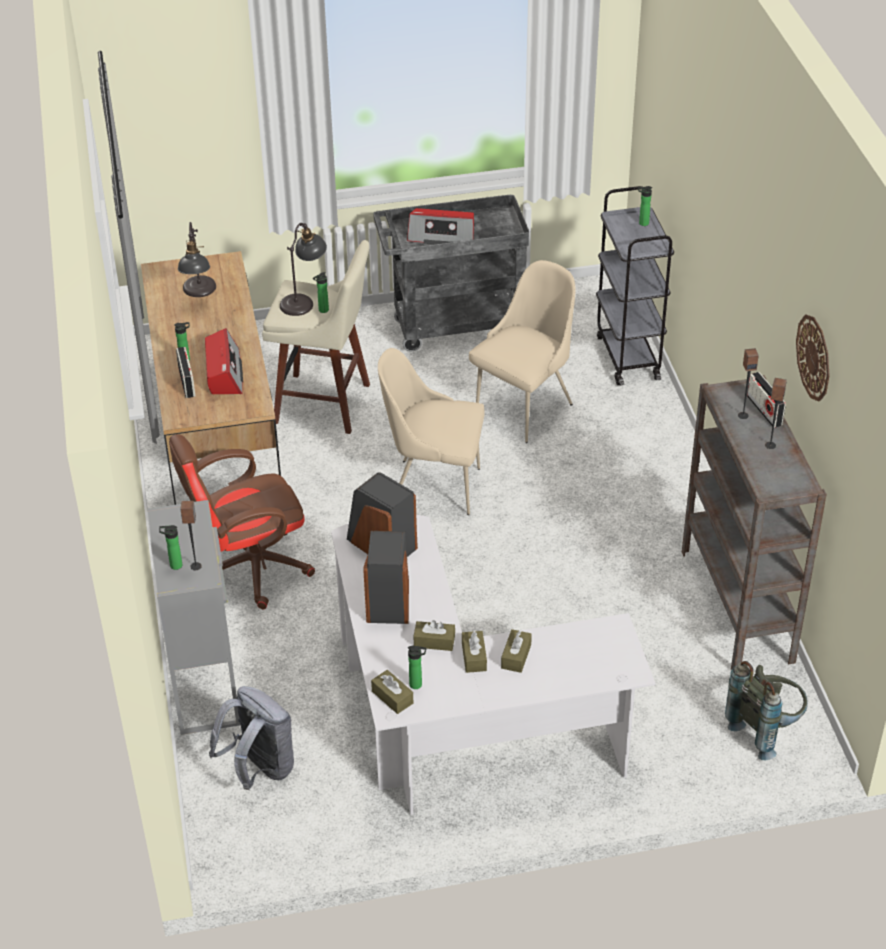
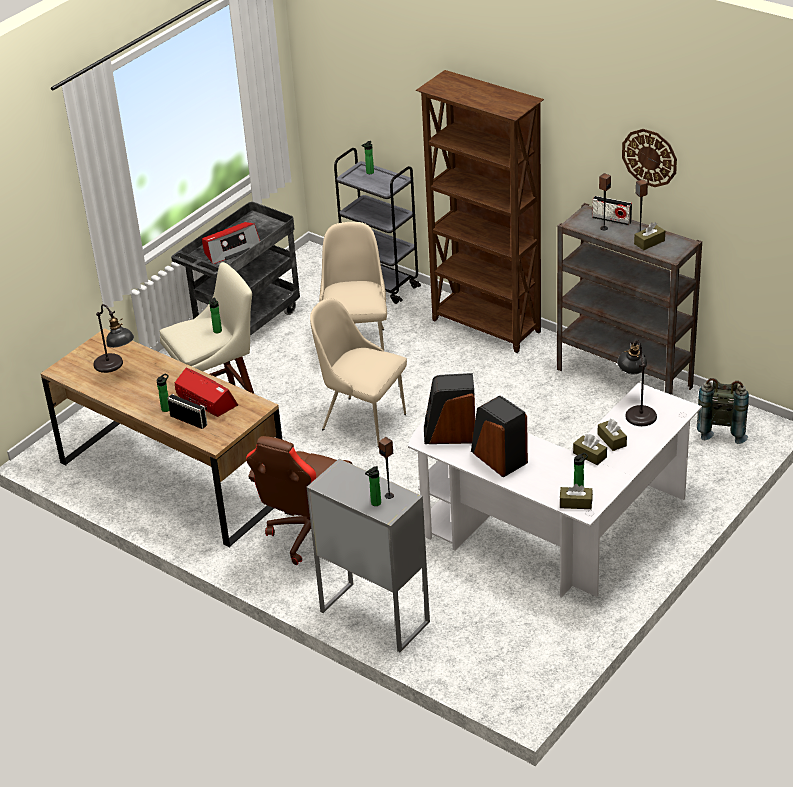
camera: 40 degrees left, 5 degrees down
grey backpack [209,686,294,790] -> none
grey table lamp [280,223,327,316] -> grey table lamp moved to [617,340,657,426]
beige chair [378,348,484,515] -> beige chair turned 60 degrees clockwise [310,298,407,447]
brown tissue box [413,620,455,651] -> brown tissue box moved to [634,222,665,250]
none -> brown bookcase [416,70,544,353]

